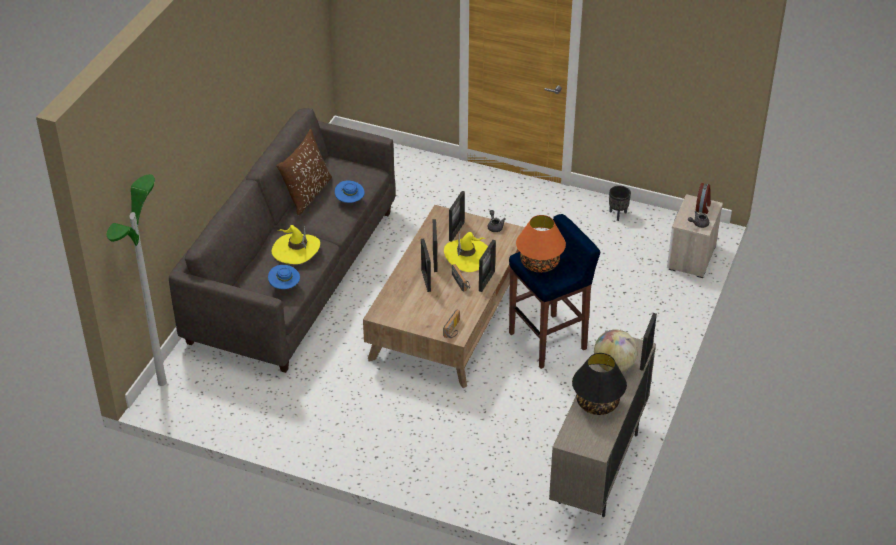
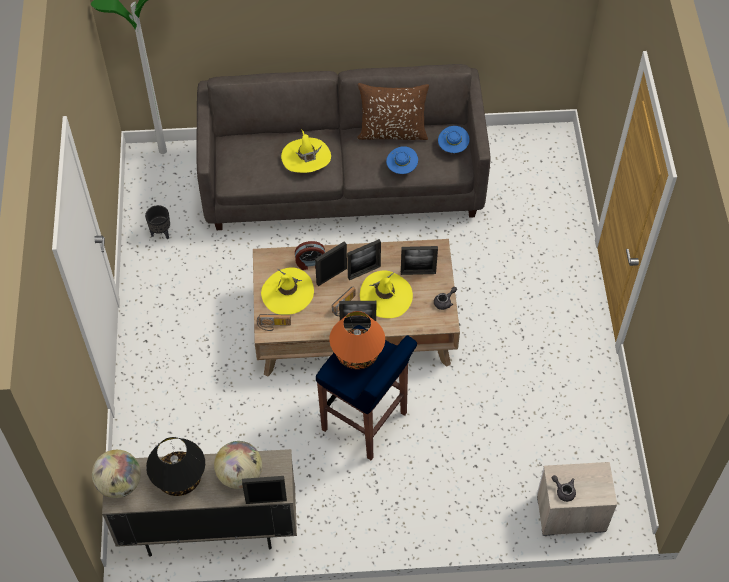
camera: 65 degrees right, 15 degrees up
blue hat [268,265,300,289] -> blue hat moved to [438,126,470,153]
black planter [609,186,631,221] -> black planter moved to [145,205,170,239]
alarm clock [696,183,711,214] -> alarm clock moved to [295,241,325,270]
none -> globe [92,450,141,498]
none -> yellow hat [261,267,314,315]

